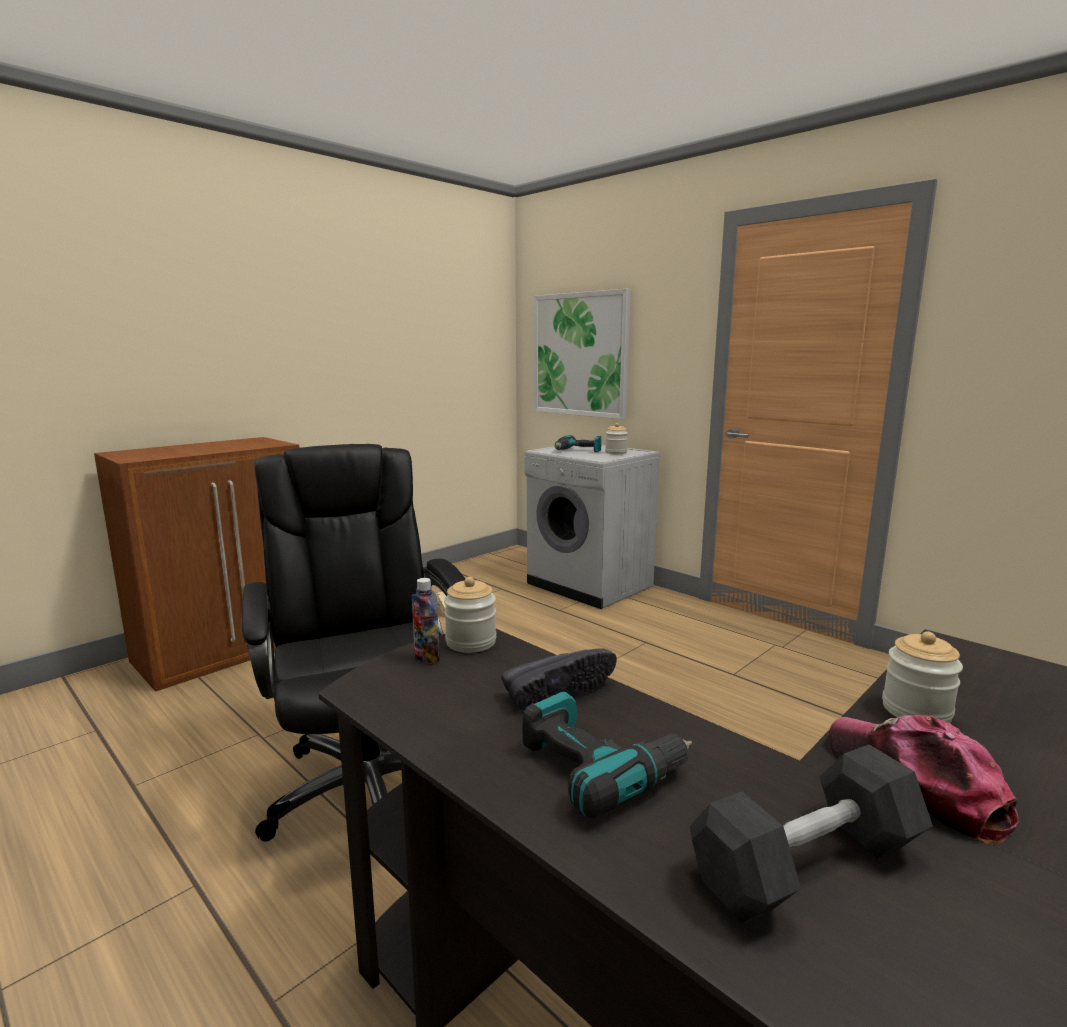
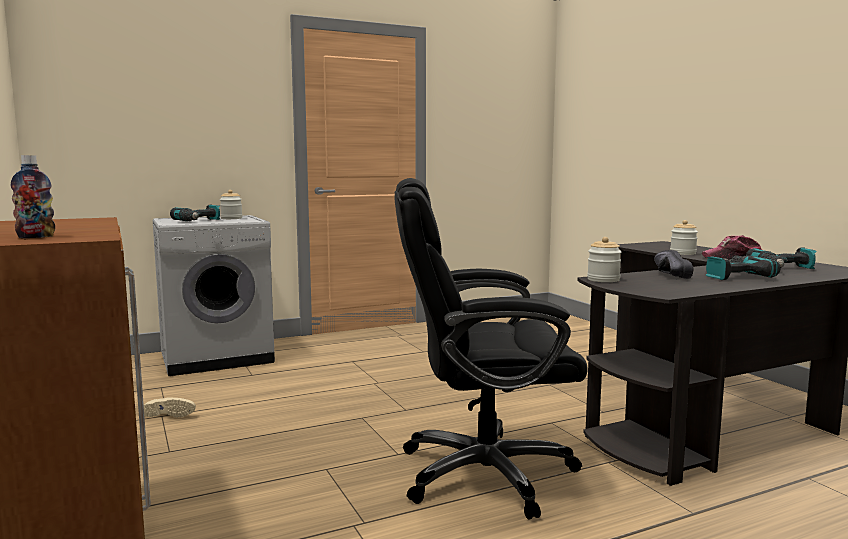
camera: 70 degrees left, 5 degrees down
bottle [412,578,440,664] -> bottle moved to [10,155,55,238]
picture [534,289,631,419] -> none
grey dumbbell [690,744,933,924] -> power drill [746,247,817,269]

